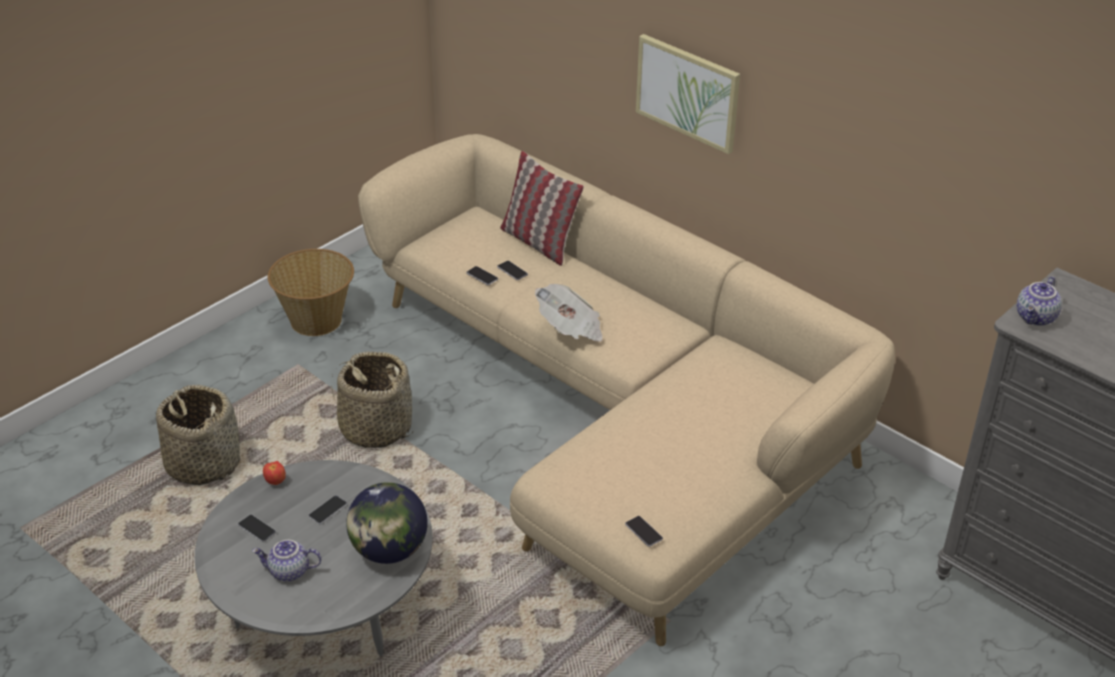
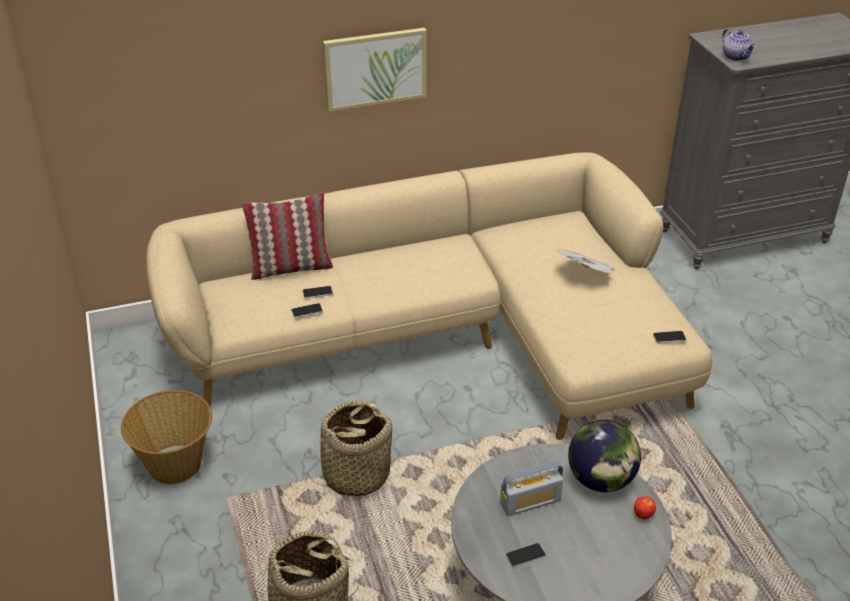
camera: 60 degrees left, 0 degrees up
teapot [252,540,321,582] -> none
apple [263,461,286,485] -> apple moved to [634,497,656,520]
phone [308,495,347,524] -> radio [500,461,563,516]
newspaper [535,284,602,342] -> newspaper moved to [557,249,614,274]

